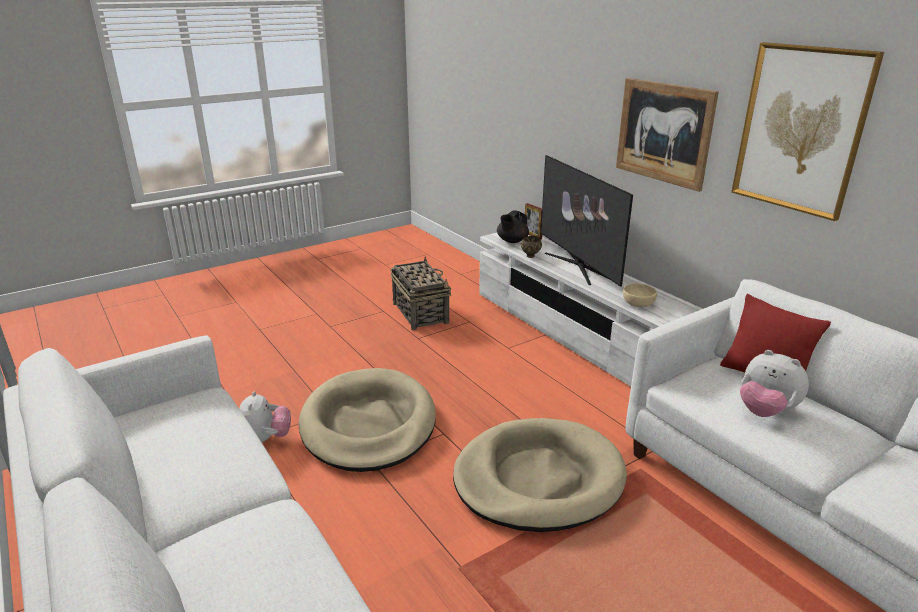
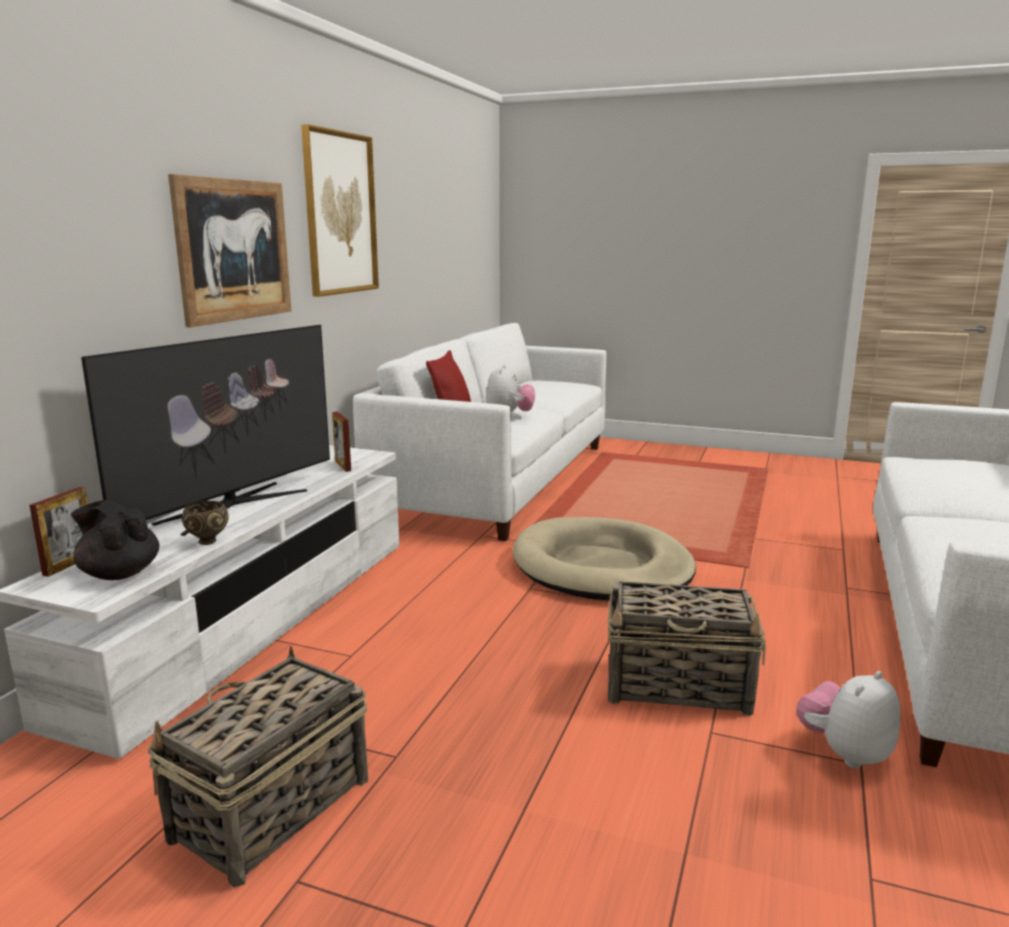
camera: 125 degrees left, 10 degrees down
beige dog bed [298,368,436,472] -> basket [608,581,766,716]
black teapot [497,210,529,243] -> black teapot turned 150 degrees counterclockwise [71,500,160,580]
beige bowl [623,283,657,307] -> picture frame [332,412,351,472]

